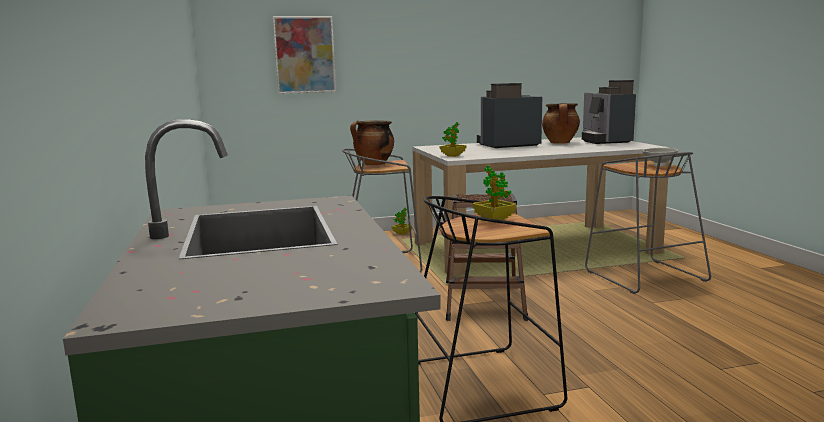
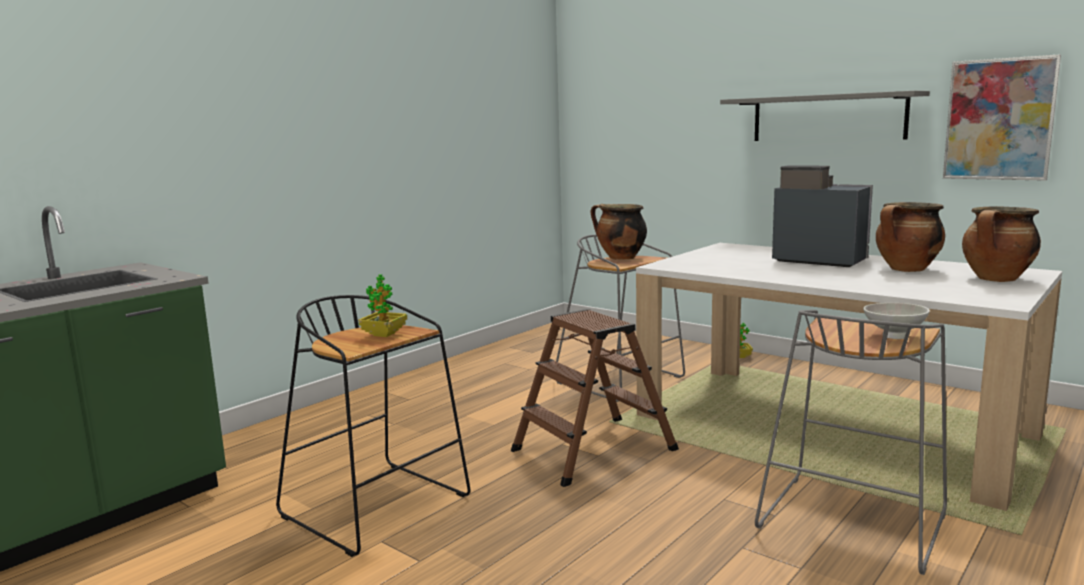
camera: 55 degrees right, 0 degrees up
picture [273,16,336,94] -> picture moved to [943,54,1061,181]
potted plant [440,122,466,157] -> none
coffee machine [582,80,636,144] -> cooking pot [962,206,1041,282]
none -> grey shelf [720,90,930,141]

